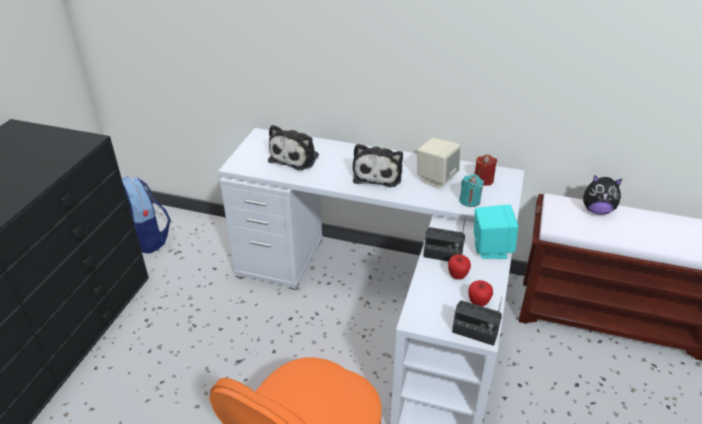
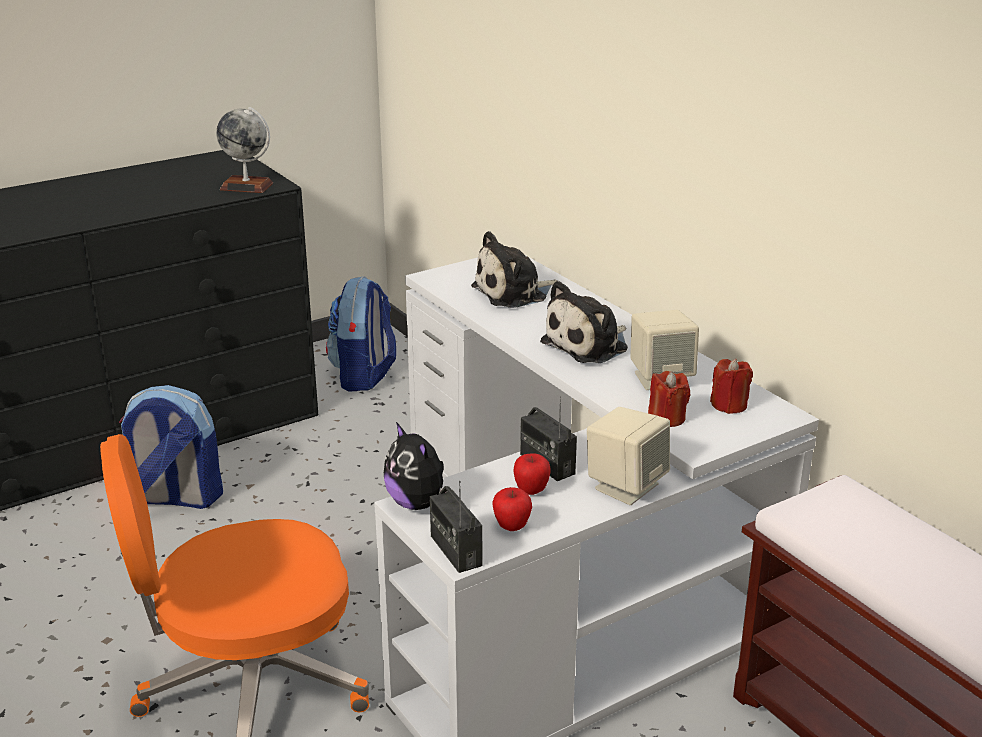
camera: 40 degrees right, 10 degrees down
turquoise candle [459,174,484,207] -> red candle [648,371,690,427]
turquoise speaker [474,205,519,259] -> beige speaker [587,407,670,505]
plush toy [583,175,622,215] -> plush toy moved to [384,422,447,510]
none -> backpack [119,385,223,509]
none -> globe [216,107,273,193]

